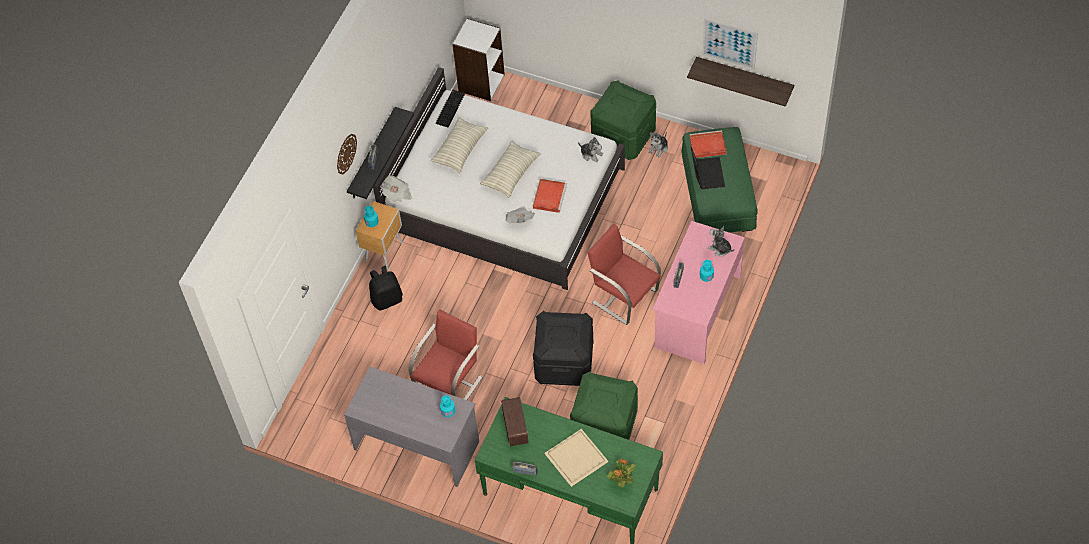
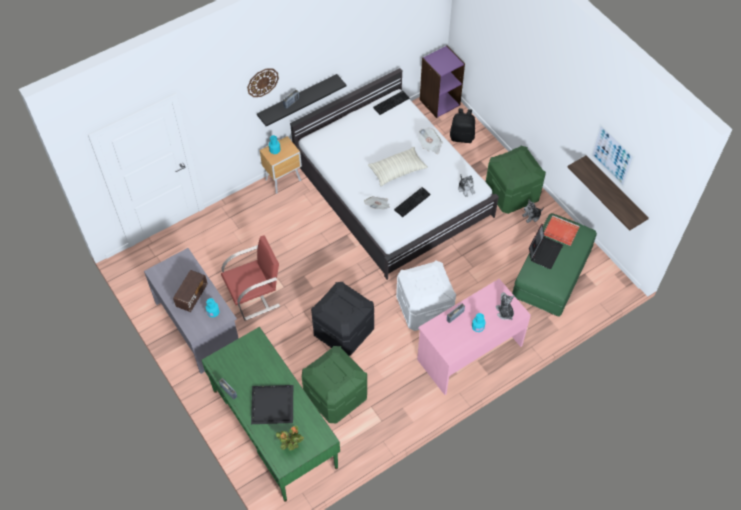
camera: 30 degrees right, 0 degrees up
black backpack [369,266,403,311] -> black backpack moved to [450,108,475,143]
newspaper [380,175,412,202] -> newspaper moved to [418,128,443,154]
pillow [430,117,488,173] -> none
white bookcase [452,18,505,101] -> purple bookcase [420,45,465,118]
radio [501,397,529,446] -> radio moved to [173,270,207,312]
red tray [533,179,567,213] -> keyboard [394,187,431,217]
beige tray [544,429,609,487] -> black tray [251,385,293,424]
red chair [587,224,661,325] -> white storage box [396,260,456,331]

